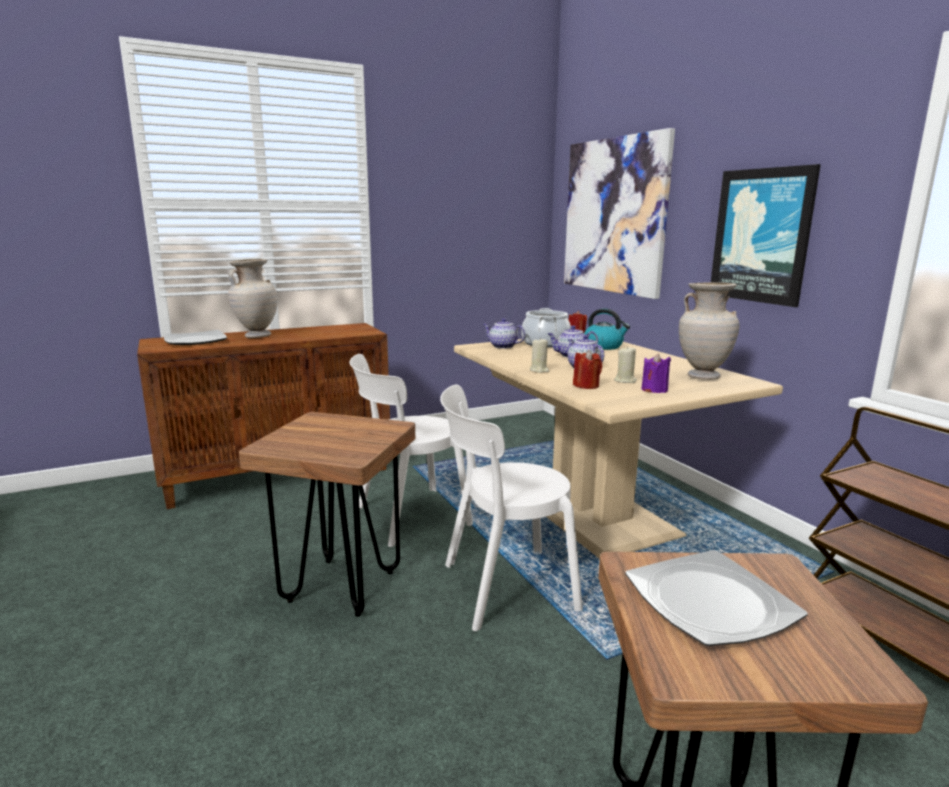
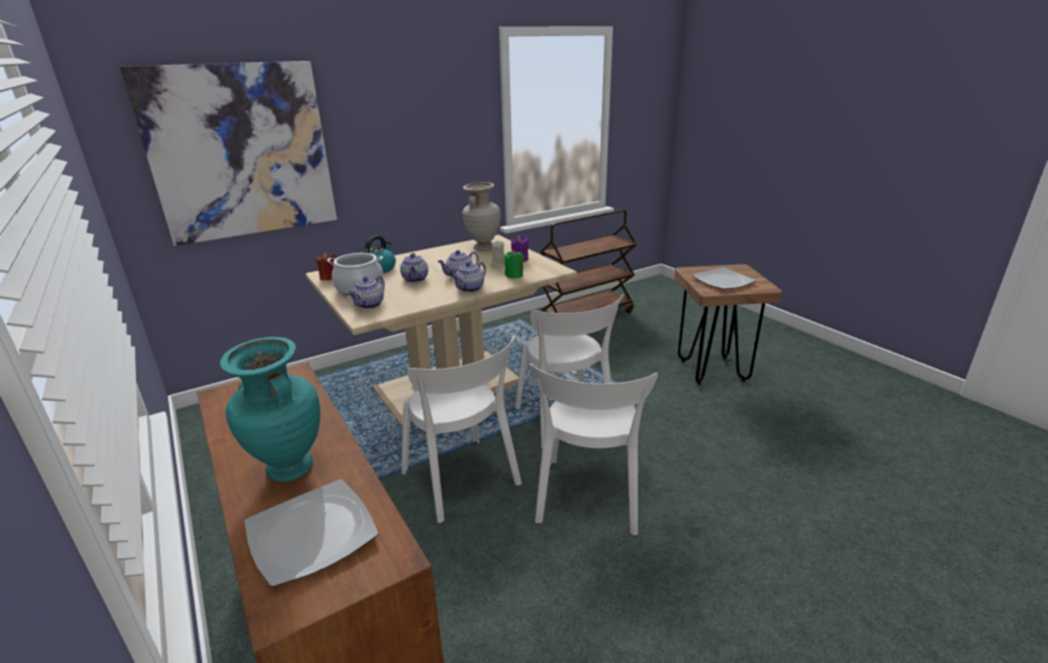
camera: 95 degrees left, 10 degrees up
beige vase [228,259,277,338] -> turquoise vase [220,337,320,482]
brown stool [239,412,415,617] -> white chair [529,363,658,535]
beige candle [530,337,549,373] -> teapot [452,262,486,292]
red candle [573,350,602,389] -> green candle [504,250,524,279]
picture [711,164,821,307] -> none

